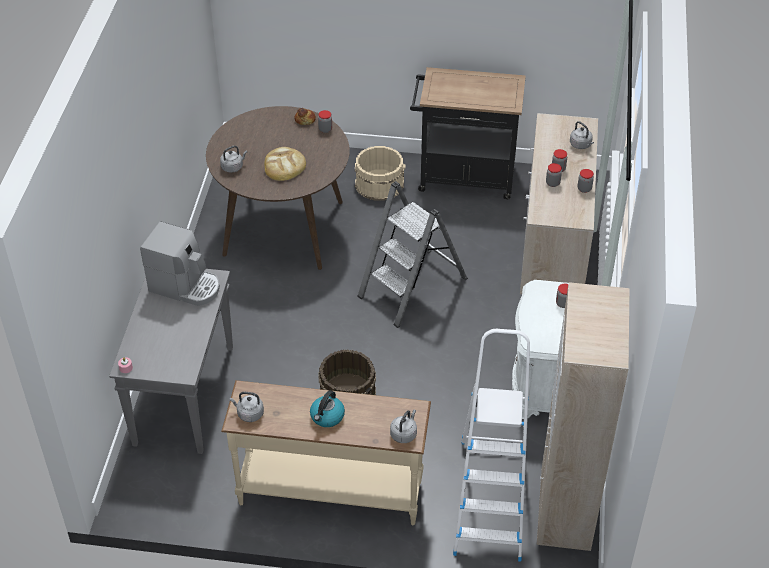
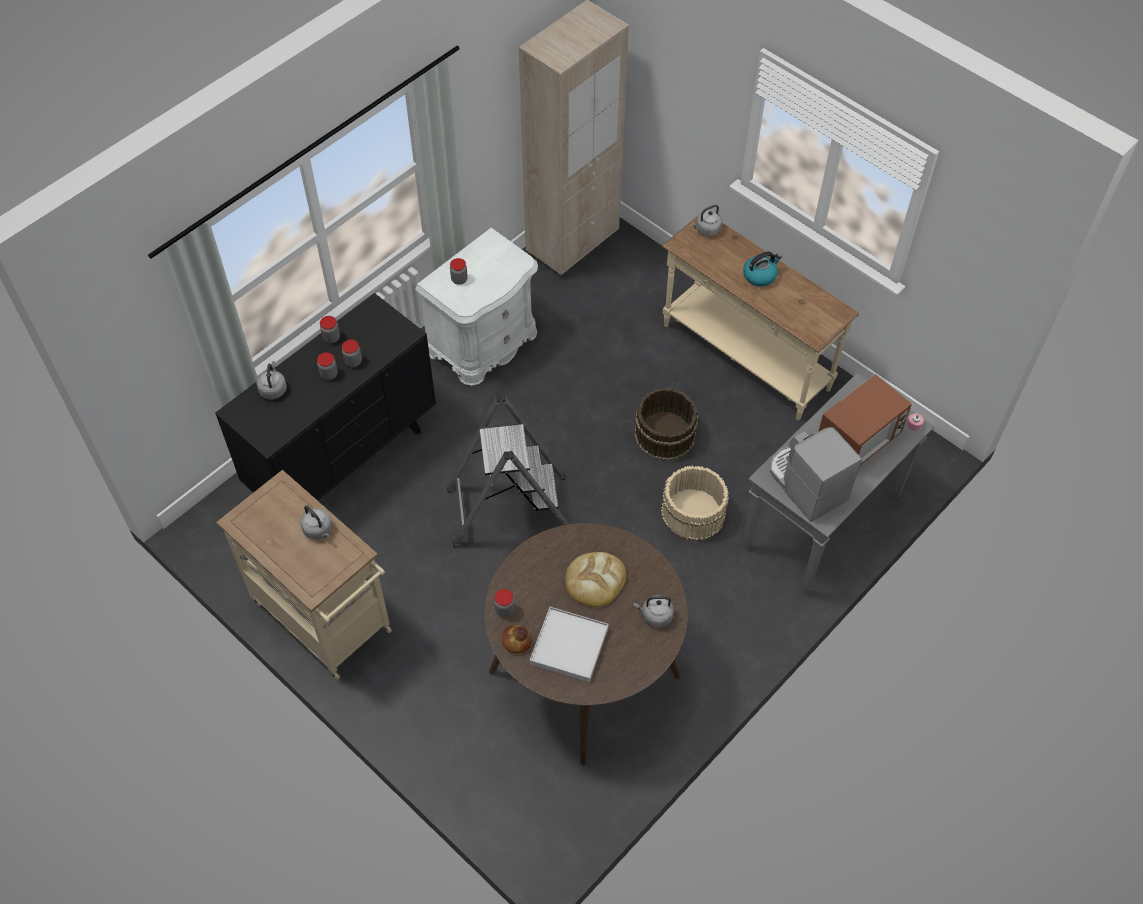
camera: 145 degrees left, 10 degrees up
grey kettle [230,392,264,422] -> grey kettle moved to [301,506,333,540]
beige bucket [355,146,405,201] -> beige bucket moved to [661,466,729,542]
black cart [410,67,526,200] -> beige cart [216,470,392,680]
white step ladder [453,329,530,562] -> none
white dresser [520,113,598,294] -> black dresser [215,293,436,501]
none -> white tray [530,607,609,682]
none -> microwave [818,374,912,464]

